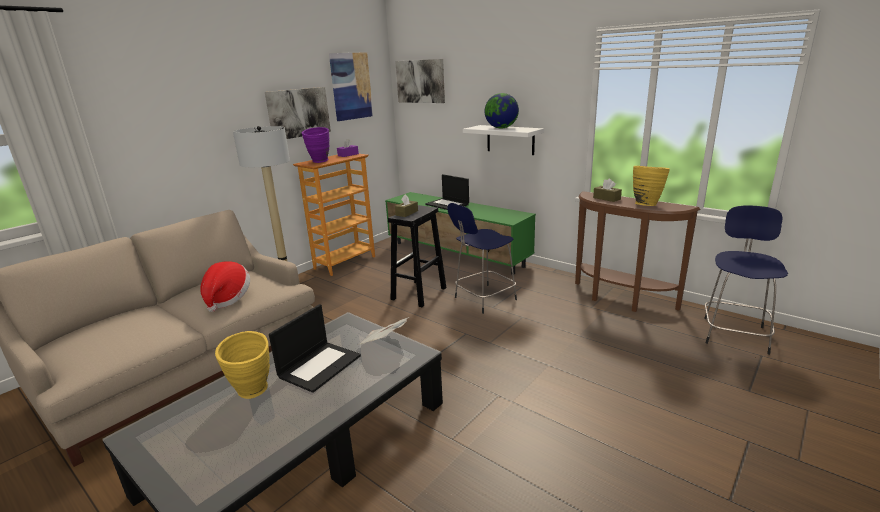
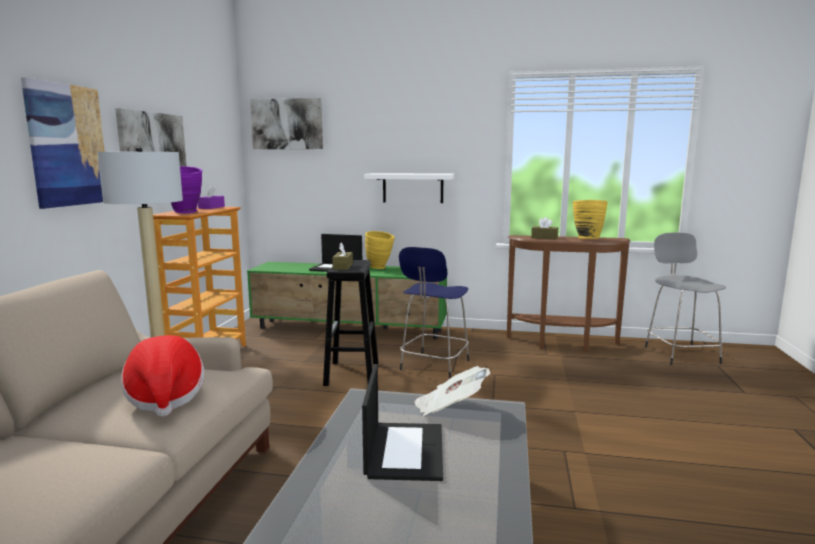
camera: 30 degrees left, 10 degrees down
yellow vase [215,331,270,399] -> yellow vase moved to [365,231,395,269]
picture [329,52,373,121] -> picture moved to [21,77,105,209]
globe [485,93,519,128] -> none
blue stool [704,205,788,355] -> grey stool [645,233,726,365]

